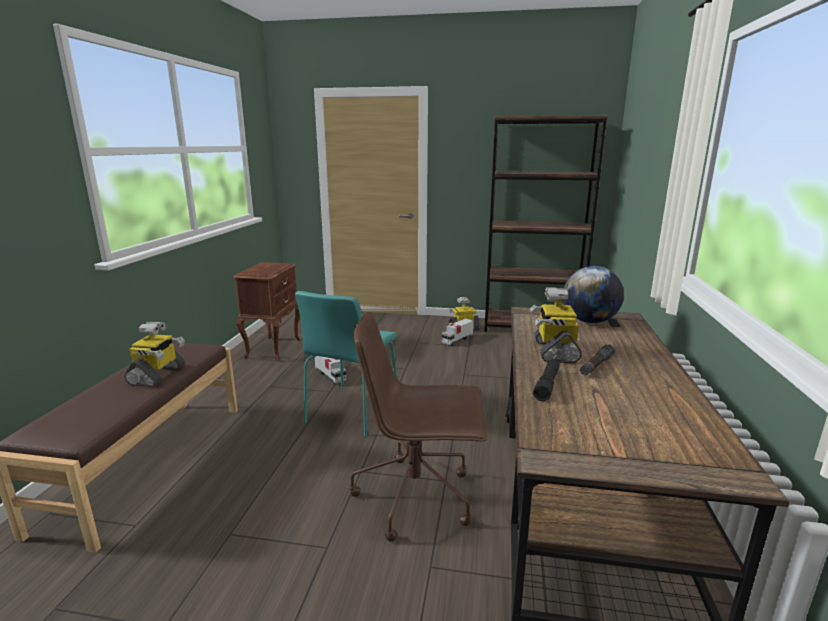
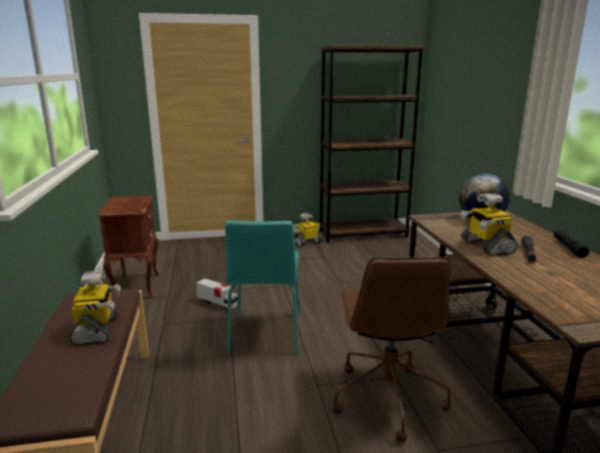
camera: 20 degrees left, 0 degrees up
brown office chair [349,312,487,542] -> brown office chair turned 75 degrees counterclockwise [332,257,451,442]
toy truck [442,318,473,346] -> none
black flashlight [533,360,560,401] -> black flashlight moved to [554,231,589,258]

